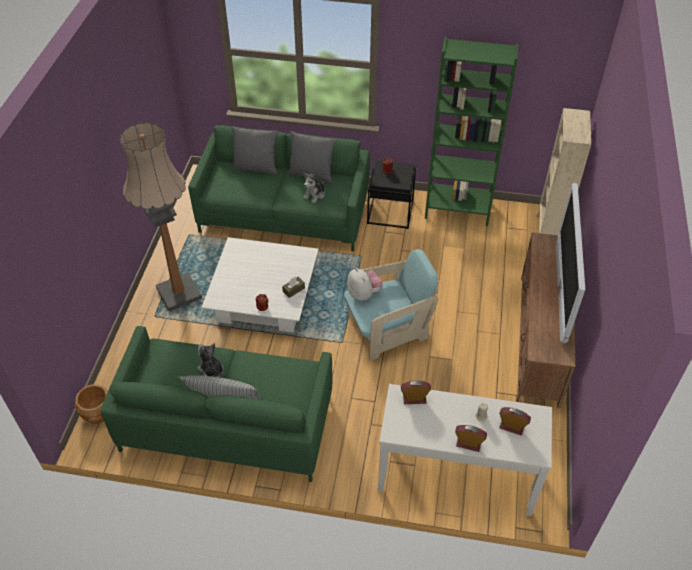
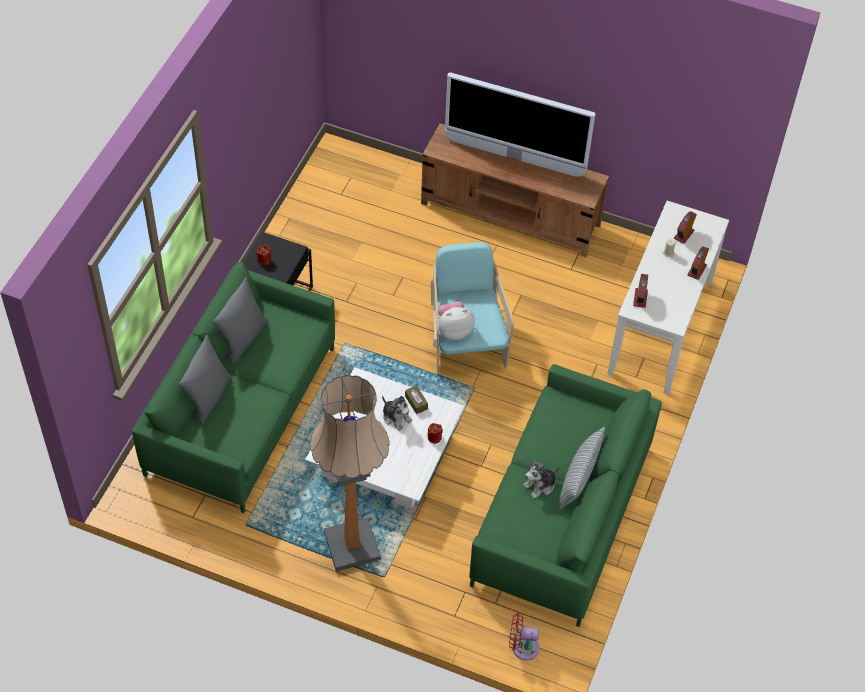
camera: 80 degrees left, 5 degrees up
brown planter [75,384,108,424] -> red fan [509,613,540,660]
plush toy [303,173,325,203] -> plush toy moved to [382,396,412,431]
green bookcase [425,37,518,226] -> none
beige bookcase [537,108,591,235] -> none

